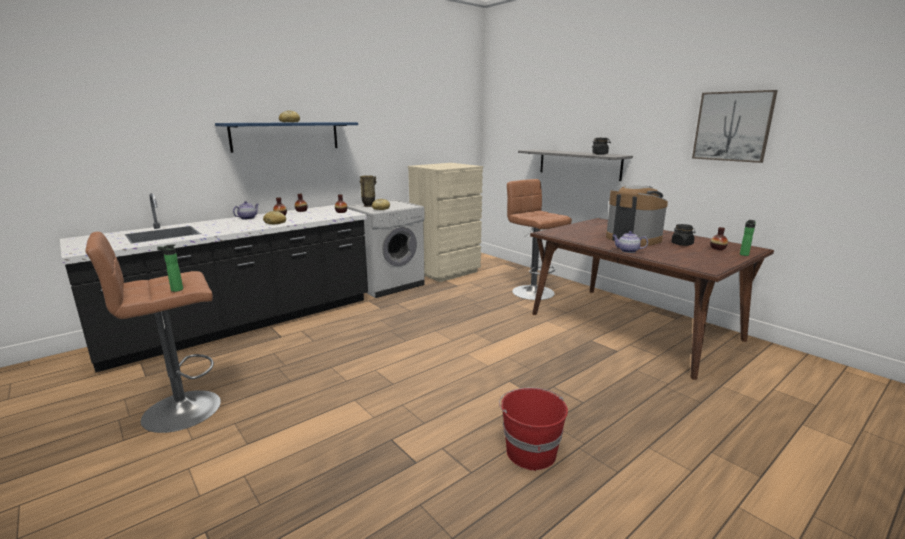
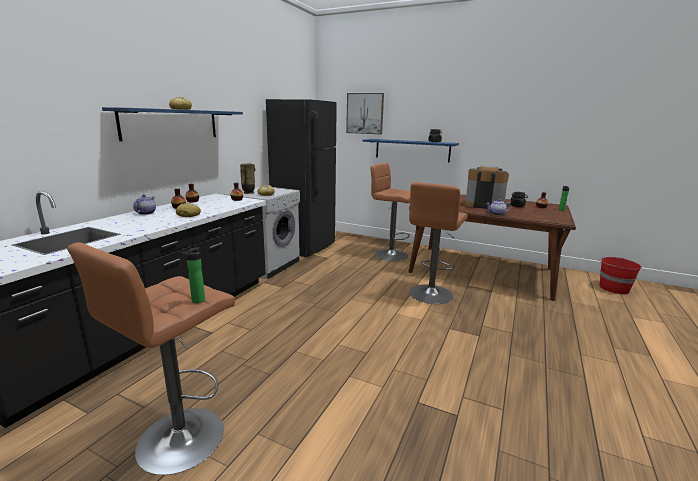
camera: 25 degrees left, 0 degrees up
beige dresser [408,163,483,282] -> black fridge [266,99,337,257]
red bucket [499,388,568,471] -> red bucket moved to [599,257,641,294]
grey shelf [518,149,633,181] -> blue shelf [362,139,459,163]
picture [692,90,778,163] -> picture moved to [346,93,384,134]
none -> brown stool [409,182,467,304]

